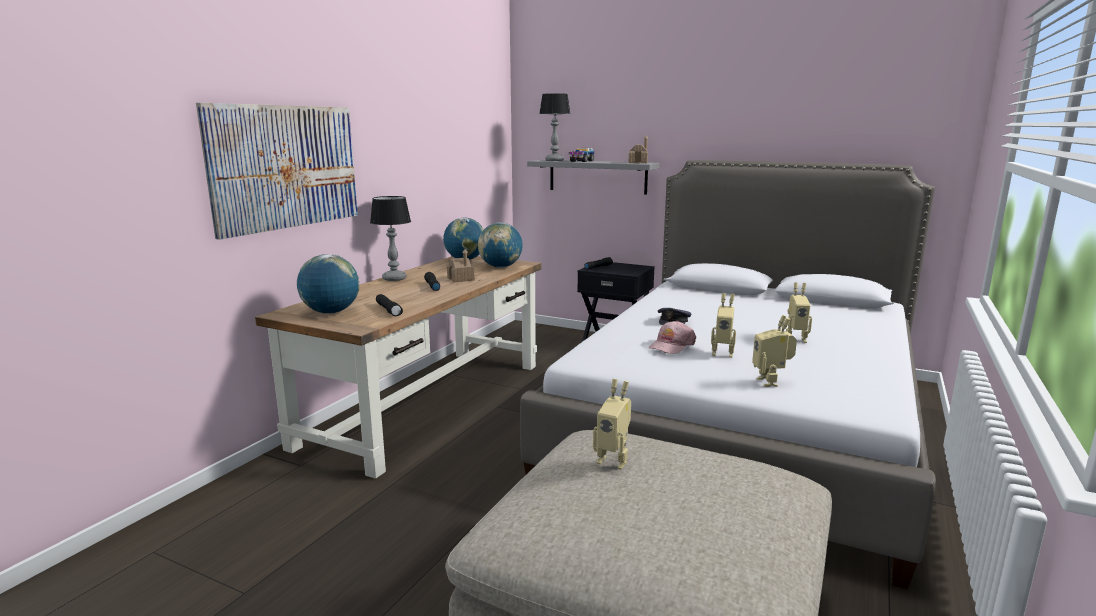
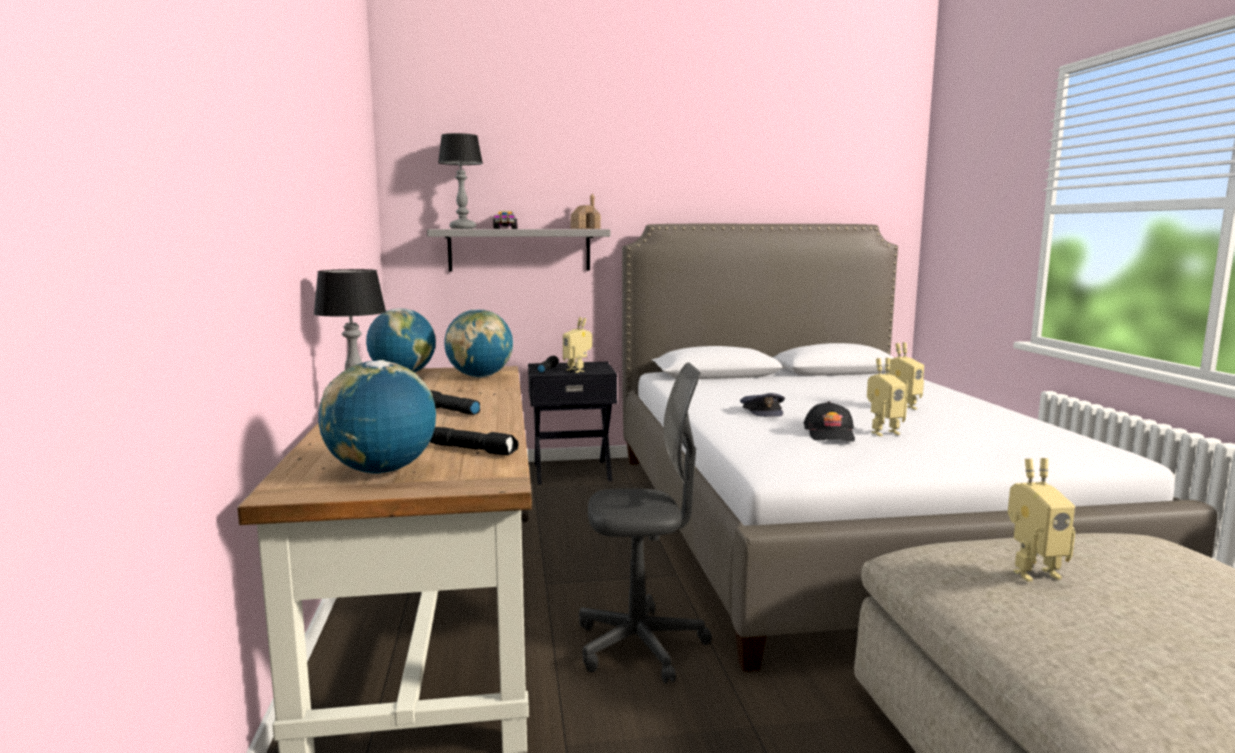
camera: 35 degrees left, 5 degrees down
picture [196,103,358,240] -> none
toy house [447,249,475,283] -> none
pink cap [649,321,696,354] -> black cap [804,401,855,442]
toy robot [752,315,797,387] -> toy robot moved to [563,317,592,373]
none -> grey office chair [579,363,712,684]

